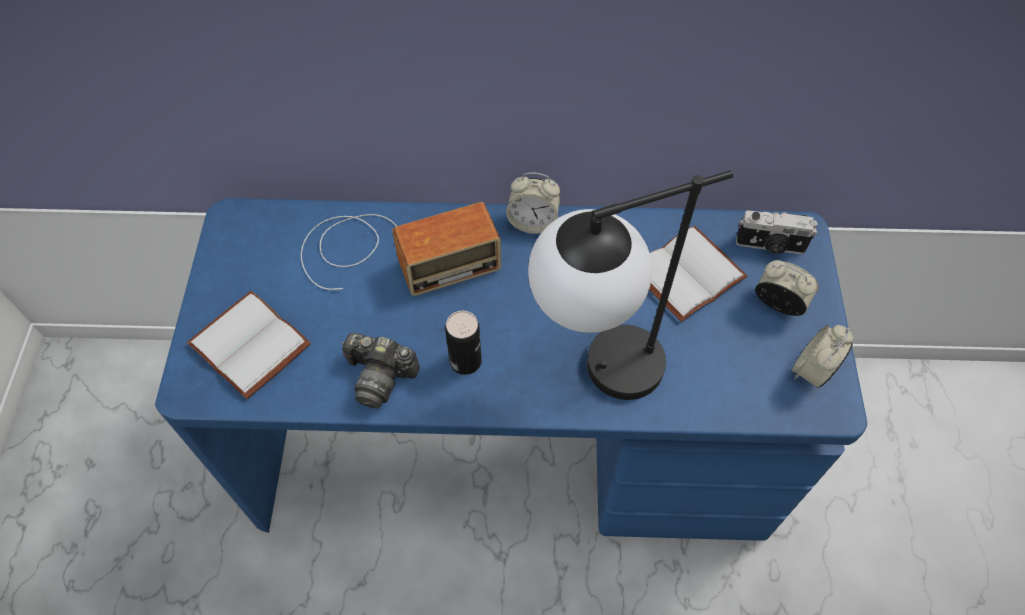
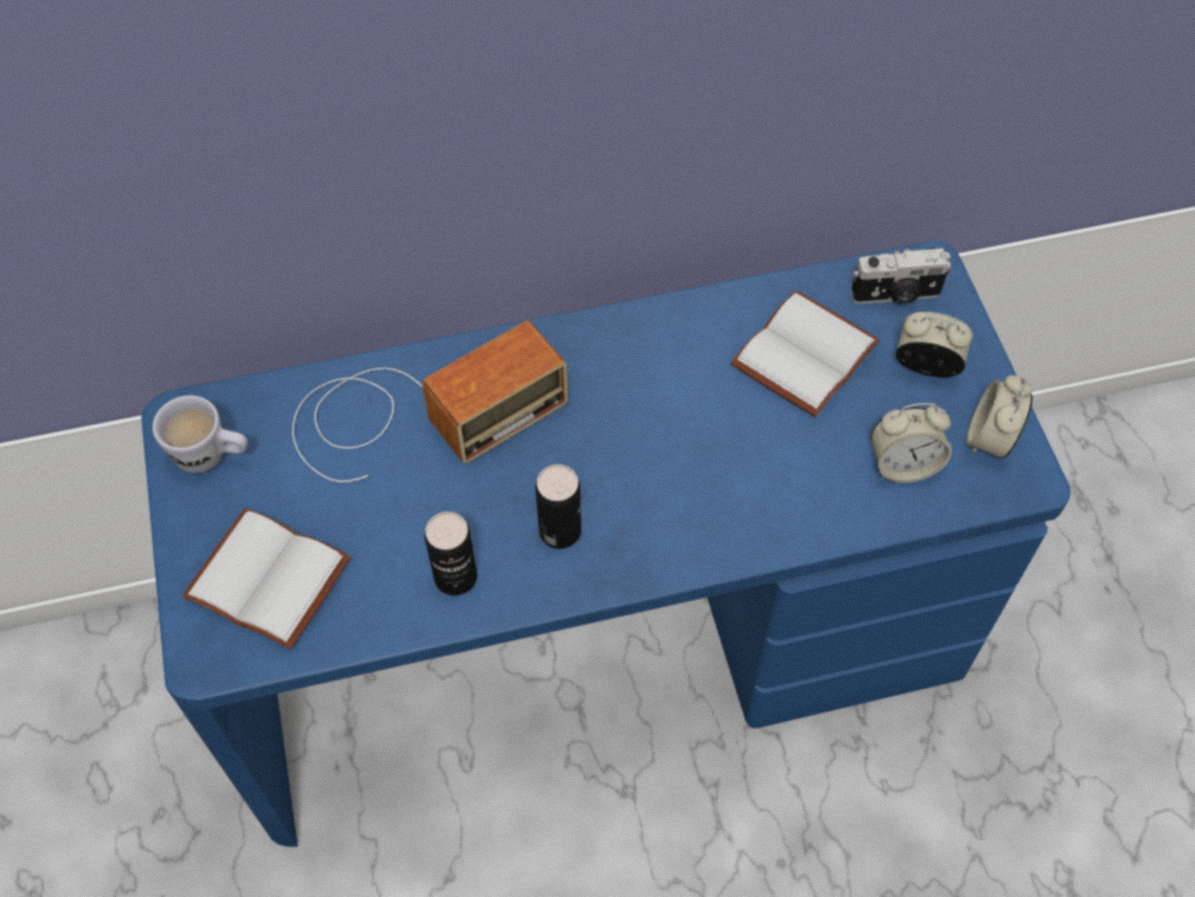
camera: 15 degrees left, 0 degrees up
camera [341,332,420,409] -> can [425,512,477,596]
alarm clock [506,172,560,234] -> alarm clock moved to [870,403,952,483]
table lamp [528,170,733,400] -> none
none -> white mug [152,395,248,473]

